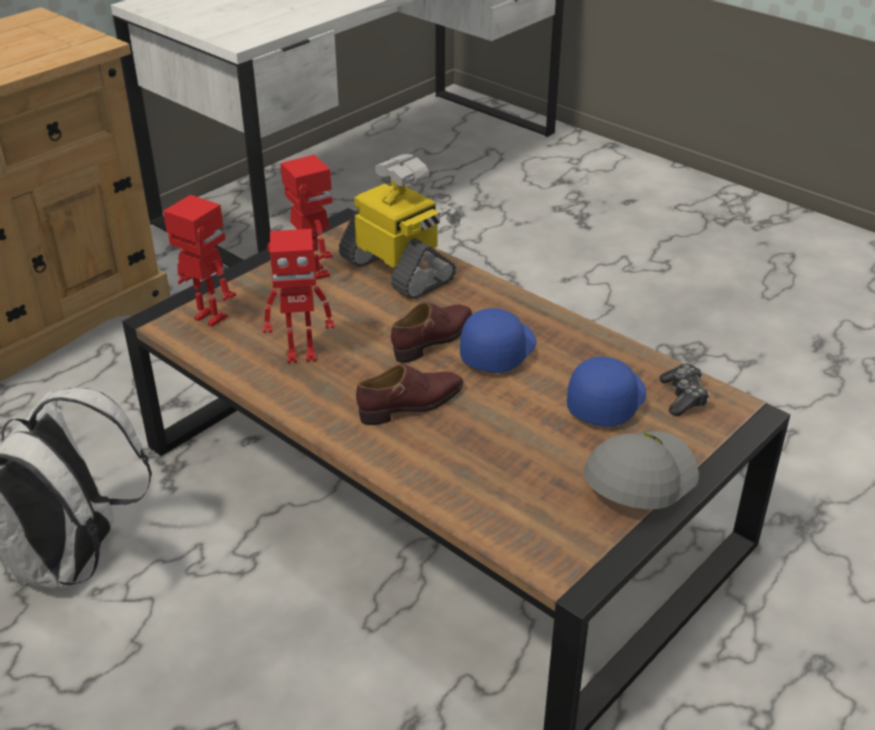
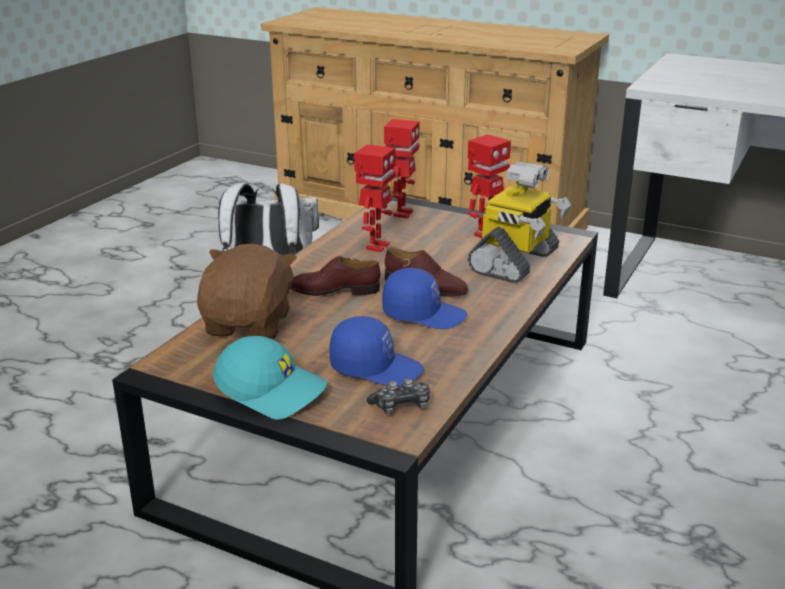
camera: 75 degrees right, 10 degrees down
toy robot [263,229,334,364] -> toy robot turned 135 degrees counterclockwise [354,144,395,253]
brown shoe [356,364,464,425] -> brown shoe turned 135 degrees clockwise [290,256,380,296]
grey cap [583,431,699,509] -> turquoise cap [213,336,327,420]
none -> brown plush toy [197,244,297,339]

